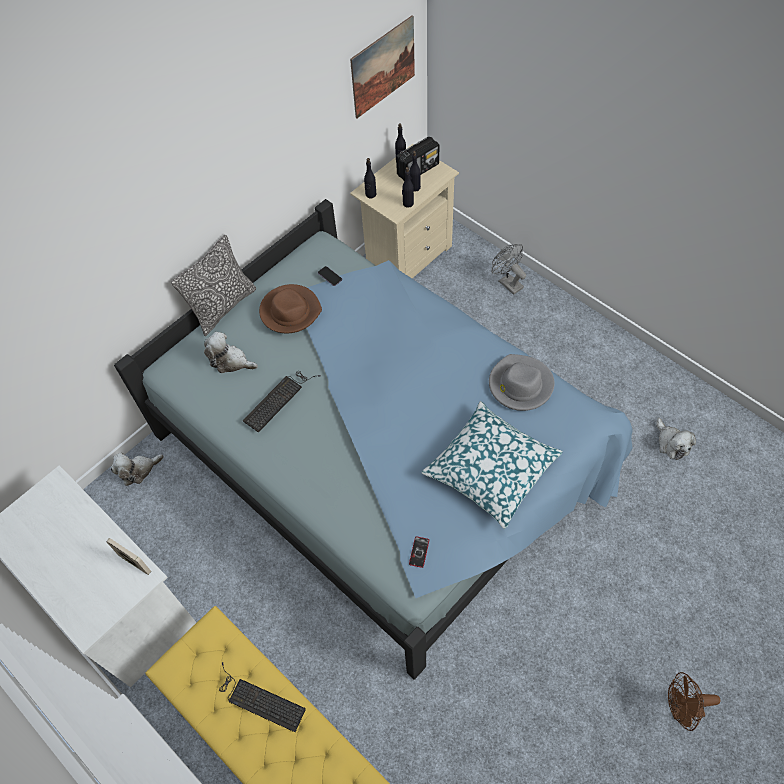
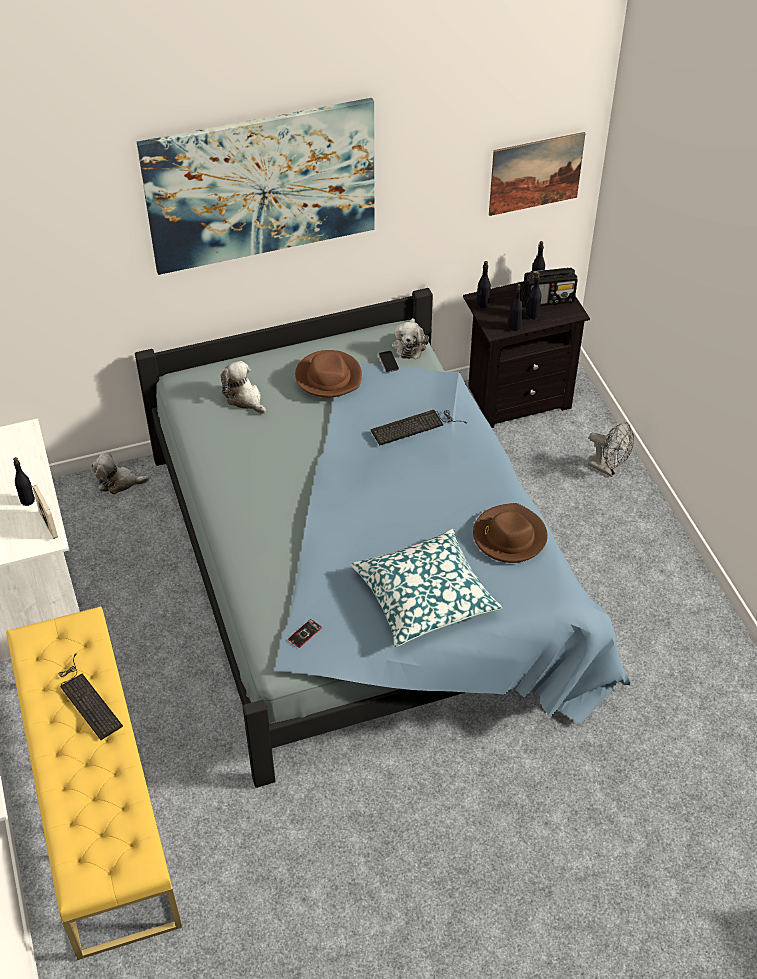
camera: 25 degrees right, 10 degrees down
pillow [171,235,256,336] -> none
keyboard [243,371,321,433] -> keyboard moved to [371,410,467,445]
beige nightstand [350,144,459,278] -> black nightstand [463,281,590,428]
grey hat [489,354,555,411] -> brown hat [473,503,548,563]
grey fan [492,244,526,295] -> grey fan turned 135 degrees clockwise [588,422,634,477]
plush toy [656,418,696,460] -> plush toy moved to [392,318,429,359]
brown fan [668,672,721,731] -> none
none -> black bottle [13,457,35,506]
none -> picture [137,98,375,275]

